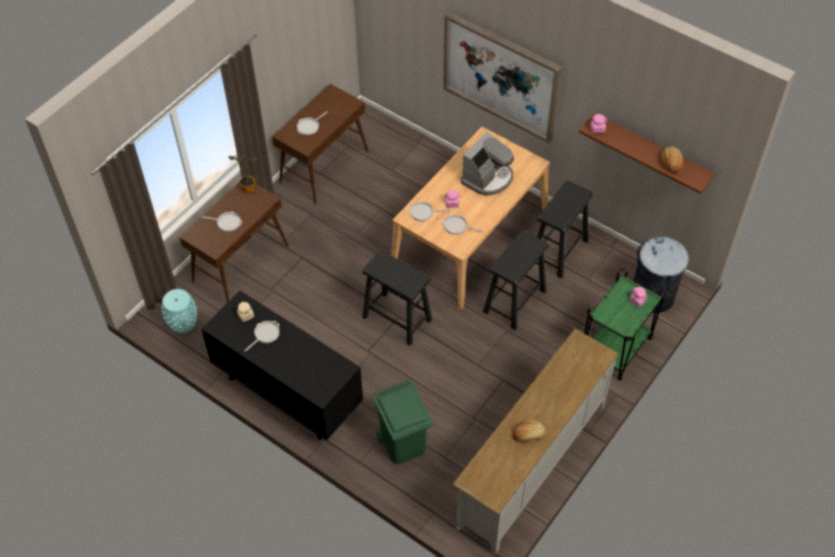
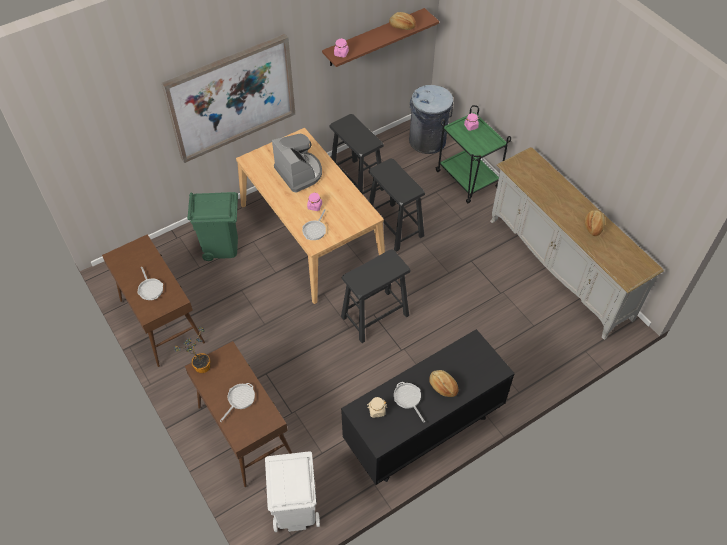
camera: 70 degrees left, 0 degrees up
turquoise stool [162,289,197,333] -> white trash can [265,451,320,532]
green trash can [373,379,433,464] -> green trash can moved to [187,192,238,261]
frying pan [442,214,483,235] -> none
none -> bread [429,370,458,397]

